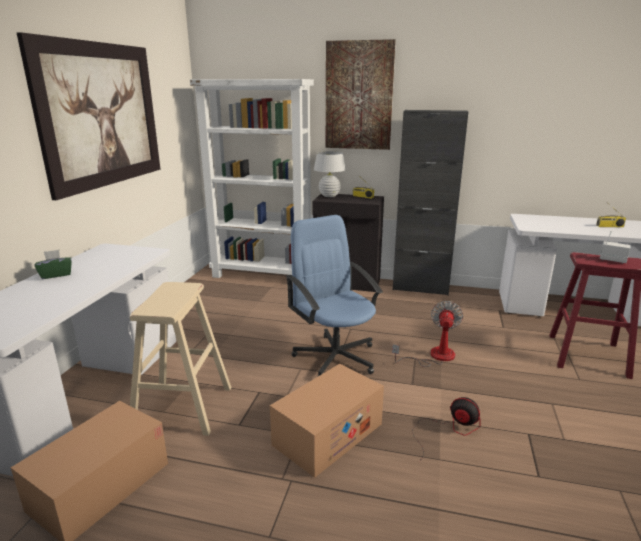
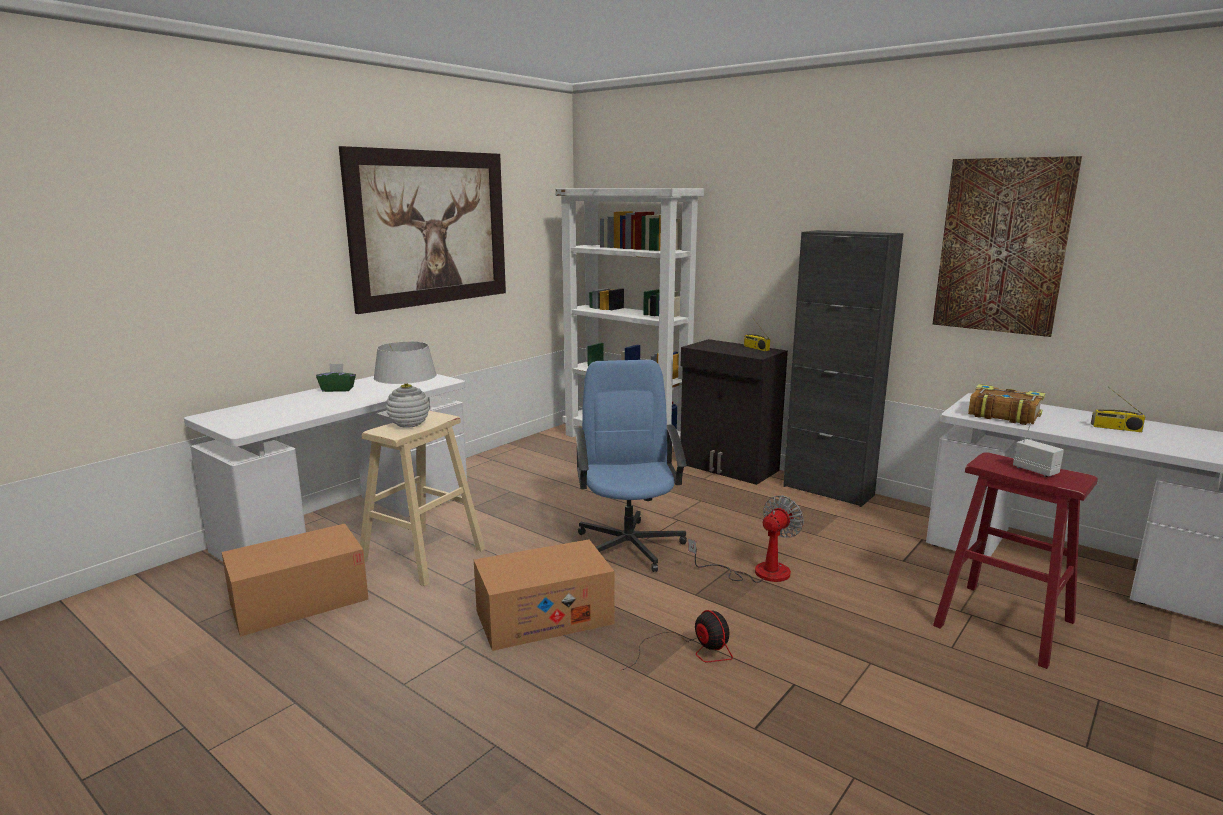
camera: 25 degrees right, 5 degrees down
white table lamp [314,151,346,197] -> white table lamp moved to [374,342,437,428]
picture [326,39,396,150] -> picture moved to [933,156,1082,337]
none -> book [968,384,1045,425]

